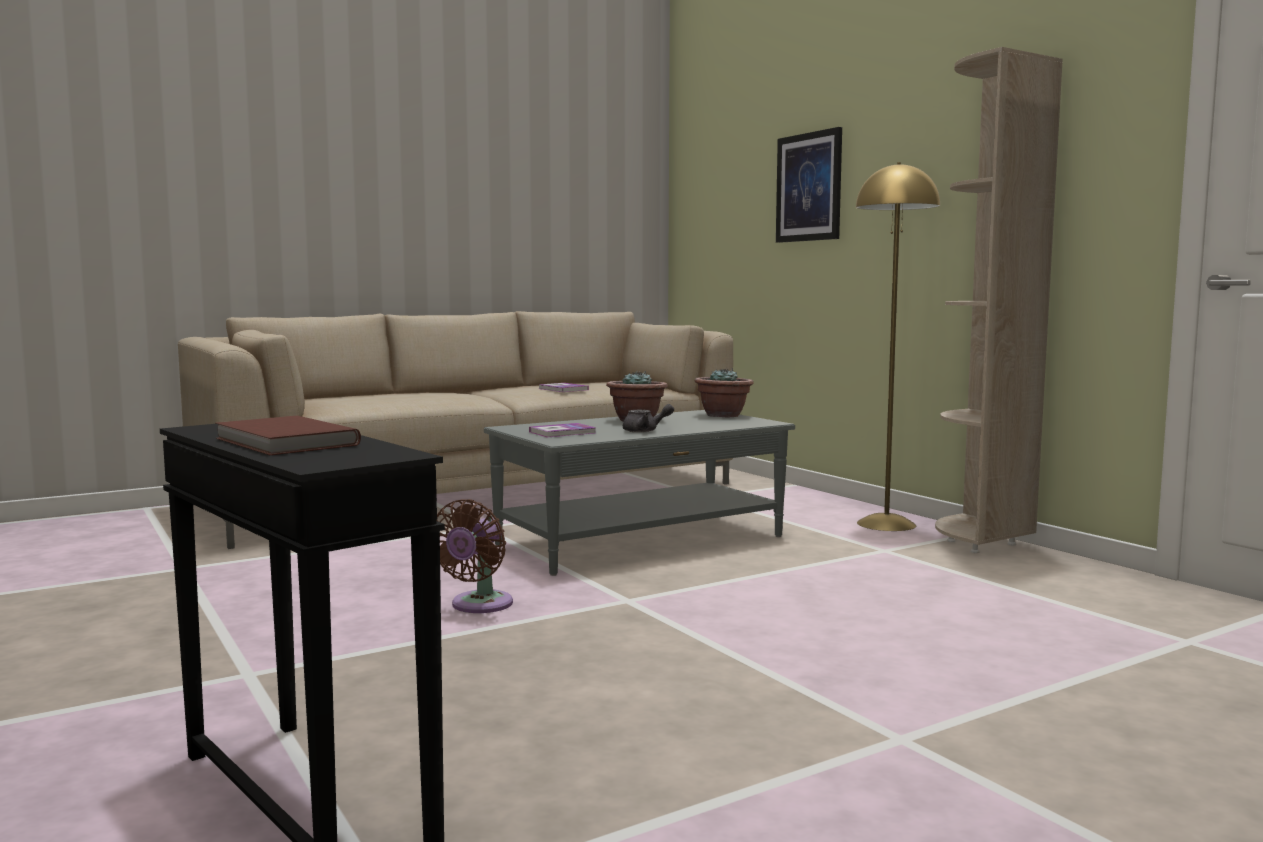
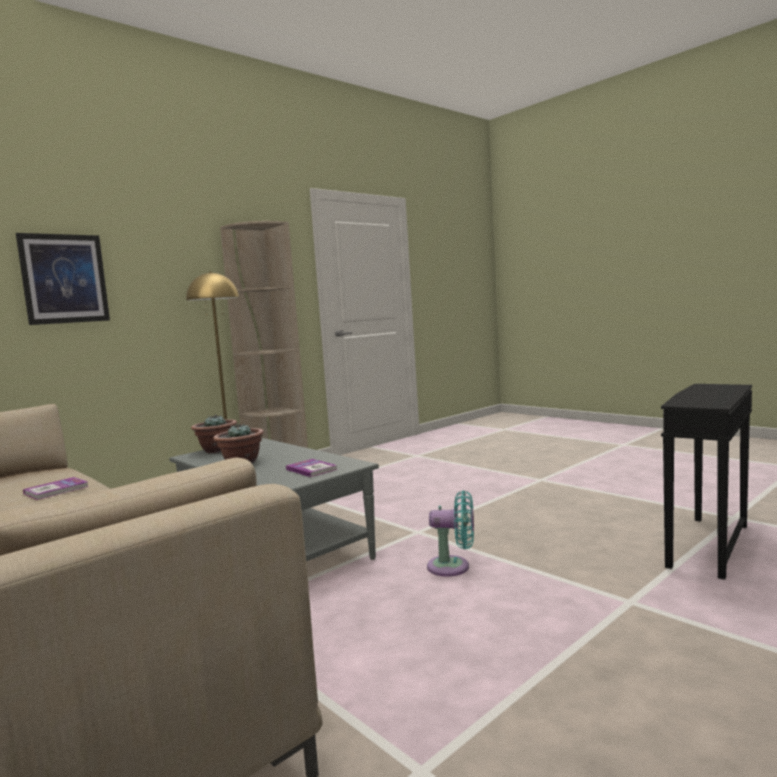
camera: 100 degrees left, 0 degrees up
brown book [215,416,361,455] -> none
brown fan [436,499,513,613] -> turquoise fan [427,491,474,577]
grey teapot [623,404,674,433] -> none

